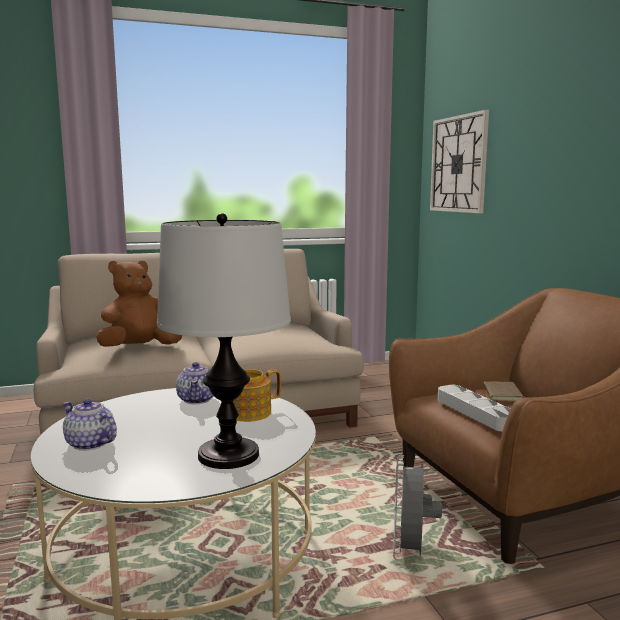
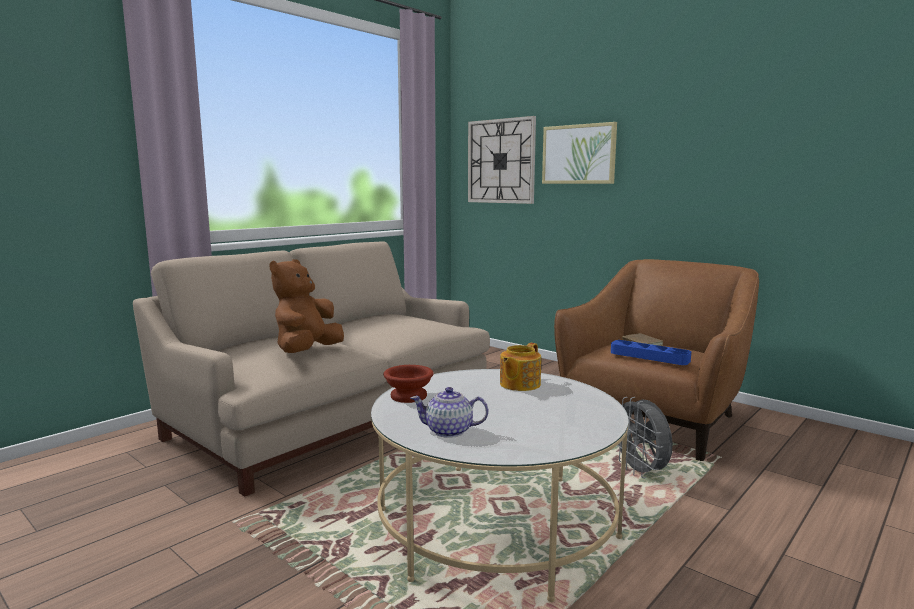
camera: 30 degrees left, 0 degrees up
table lamp [157,213,291,469] -> none
teapot [176,362,213,404] -> none
grey tray [438,385,510,431] -> blue tray [611,340,691,365]
none -> brown bowl [383,365,434,403]
none -> picture [542,122,617,184]

